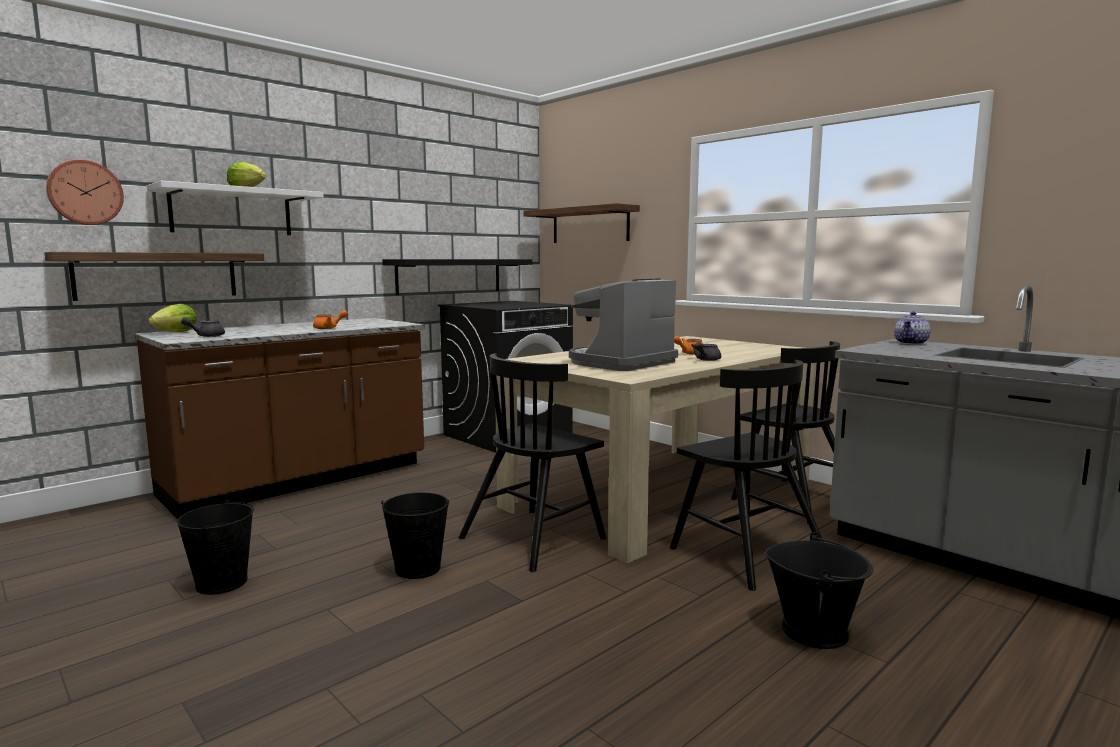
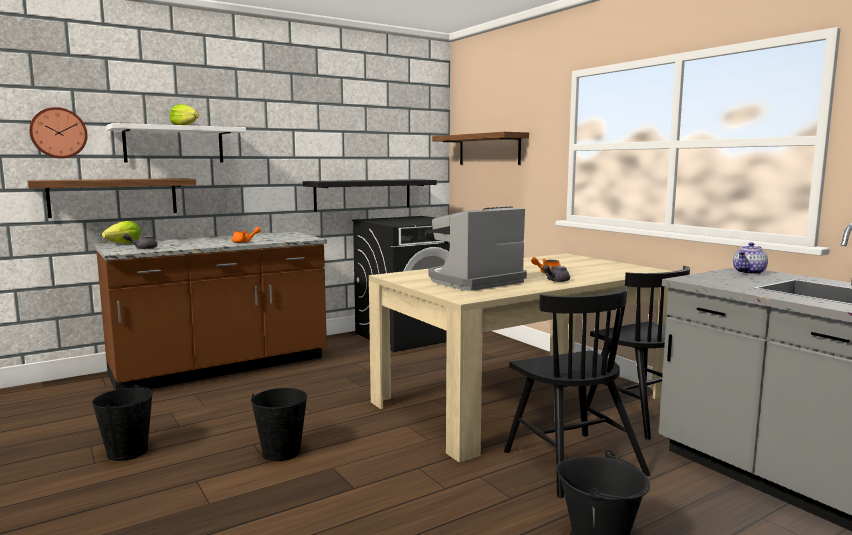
camera: 10 degrees right, 0 degrees up
black chair [458,353,606,572] -> none

